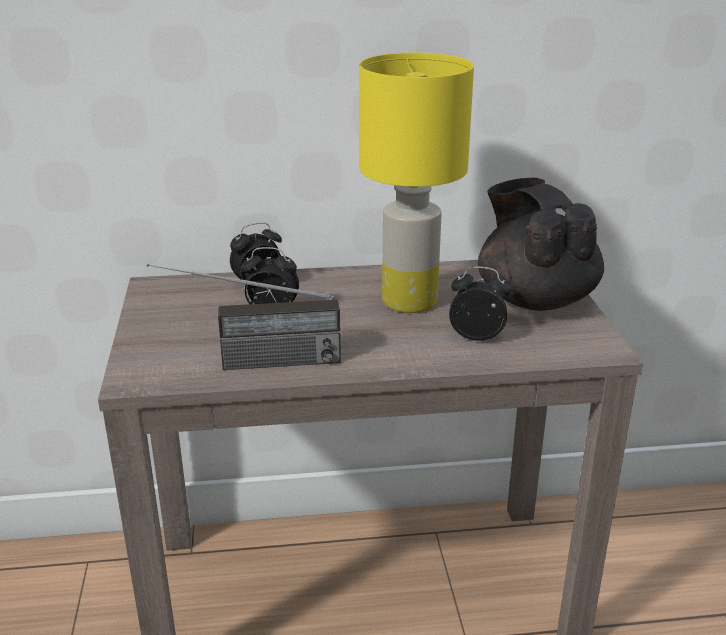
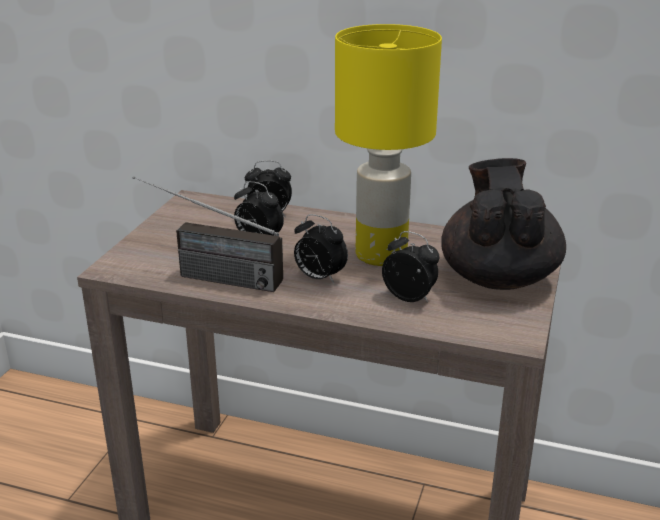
camera: 25 degrees right, 0 degrees up
none -> alarm clock [294,214,348,283]

